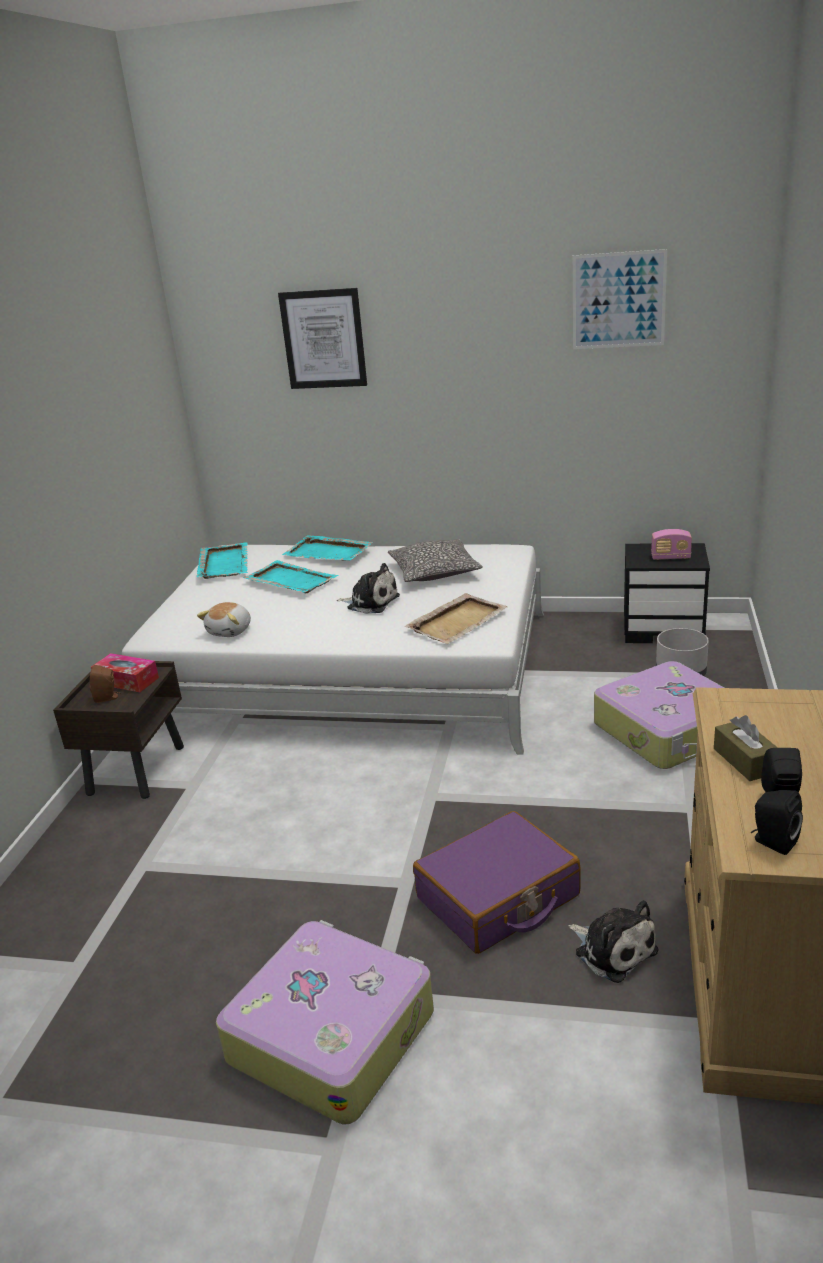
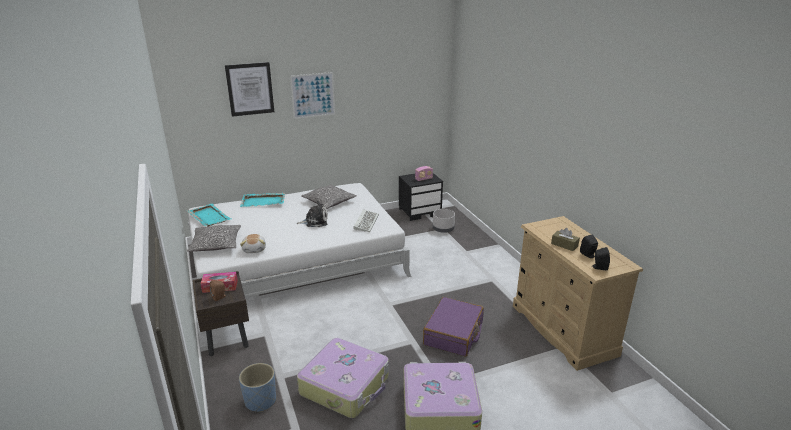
camera: 35 degrees left, 0 degrees up
turquoise tray [243,560,339,593] -> none
beige tray [405,593,508,644] -> keyboard [353,209,379,232]
plush toy [568,900,658,983] -> none
picture [573,249,667,349] -> picture moved to [290,72,335,119]
suitcase [594,661,724,769] -> suitcase moved to [297,338,389,418]
none -> pillow [187,225,241,252]
none -> blue planter [239,363,276,413]

